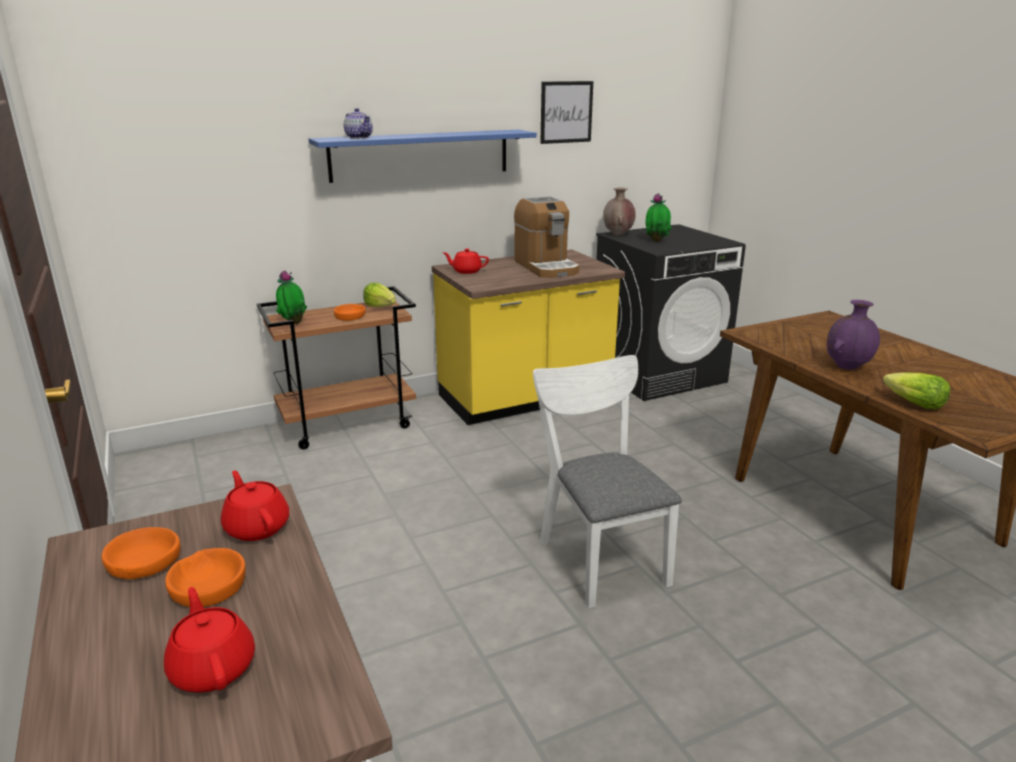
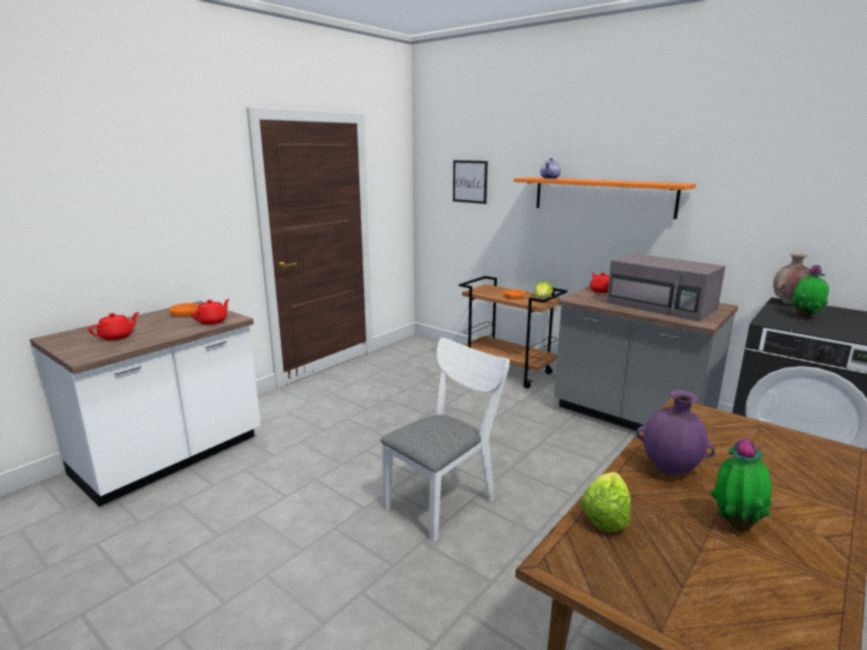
camera: 65 degrees right, 5 degrees down
orange bowl [165,548,246,607] -> none
potted plant [276,271,307,324] -> potted plant moved to [710,438,772,531]
blue shelf [309,130,537,183] -> orange shelf [514,177,696,219]
yellow counter [432,249,625,425] -> grey counter [554,286,738,431]
coffee machine [514,196,579,278] -> grey microwave [607,253,725,322]
picture [540,81,593,144] -> picture moved to [453,160,488,204]

